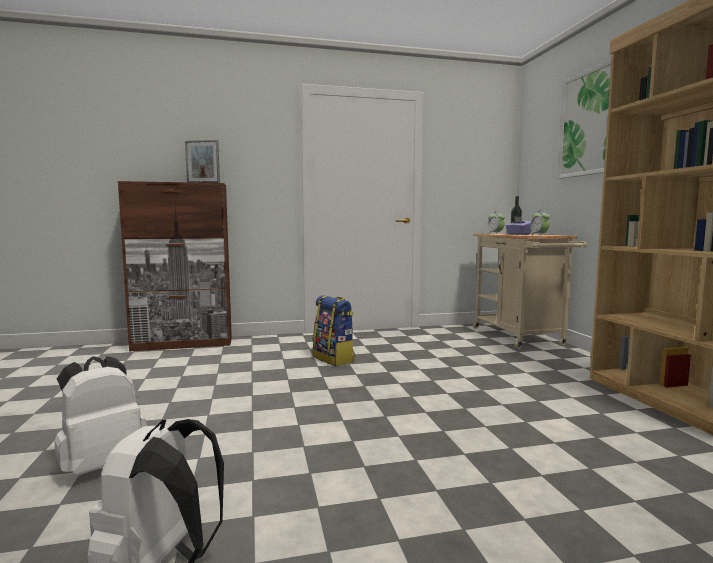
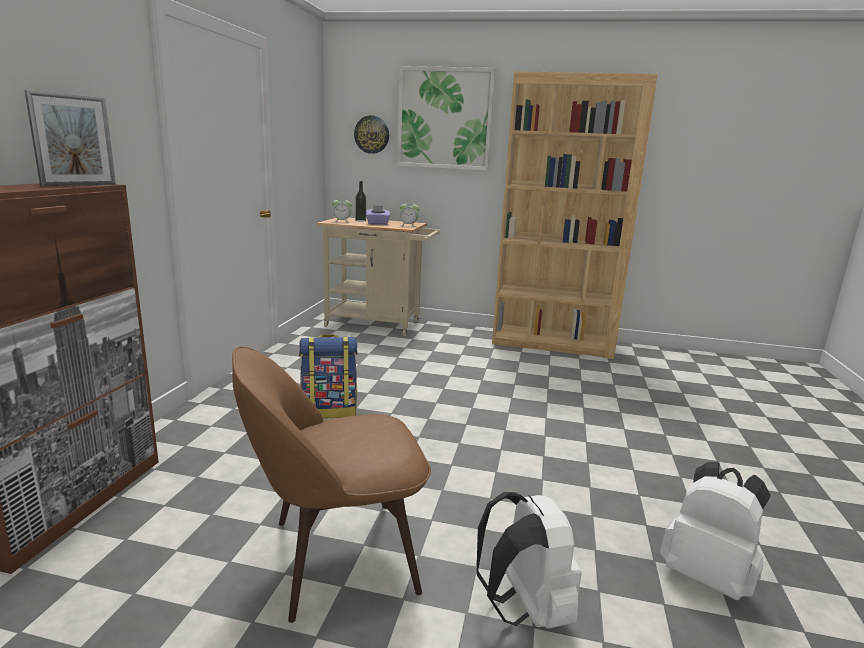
camera: 65 degrees left, 10 degrees up
none -> brown chair [232,346,431,623]
none -> wall clock [354,116,389,154]

